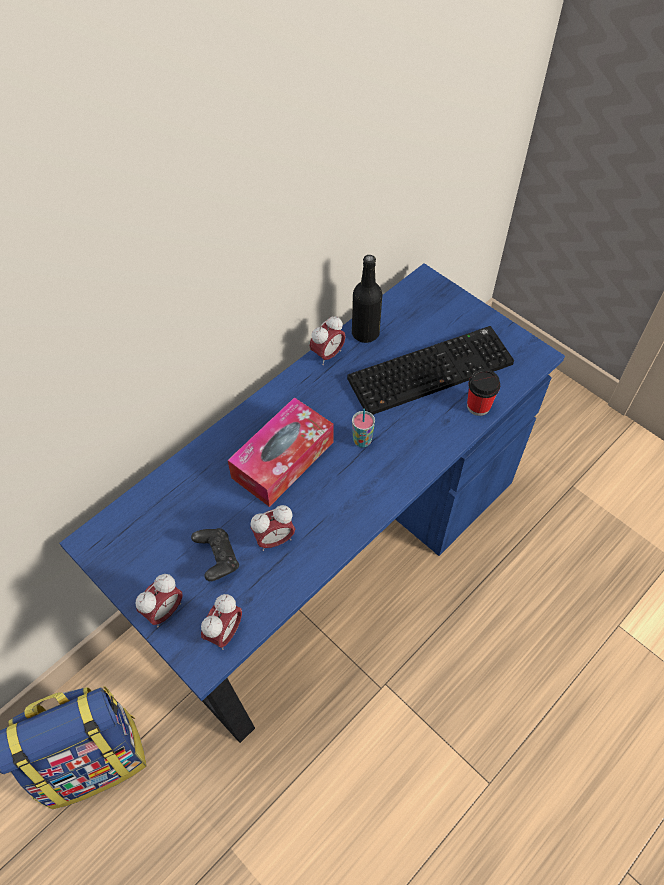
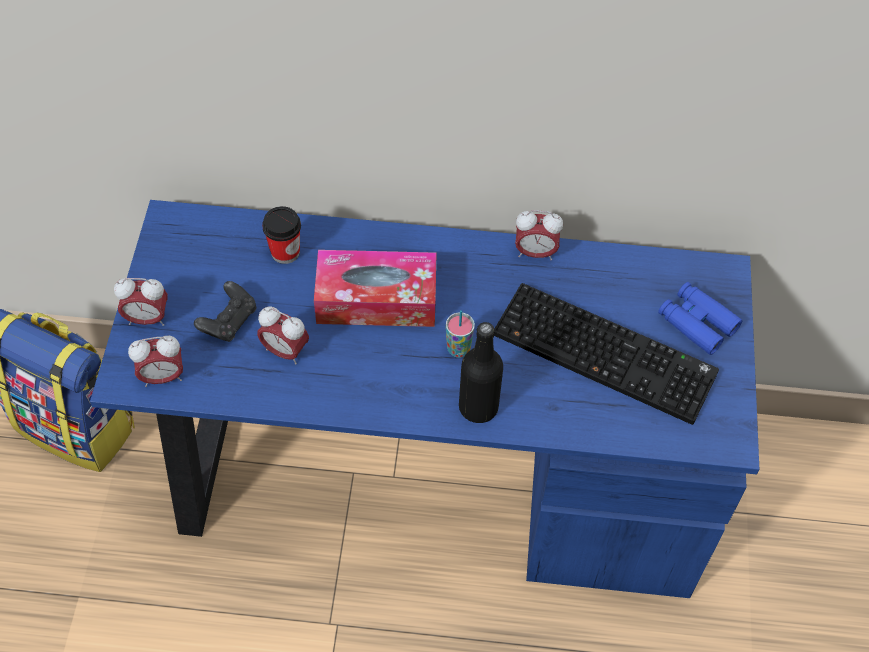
camera: 50 degrees right, 0 degrees up
black bottle [352,255,382,343] -> black bottle moved to [459,322,503,423]
cup [467,369,500,416] -> cup moved to [262,206,301,264]
none -> blue binoculars [658,282,742,355]

